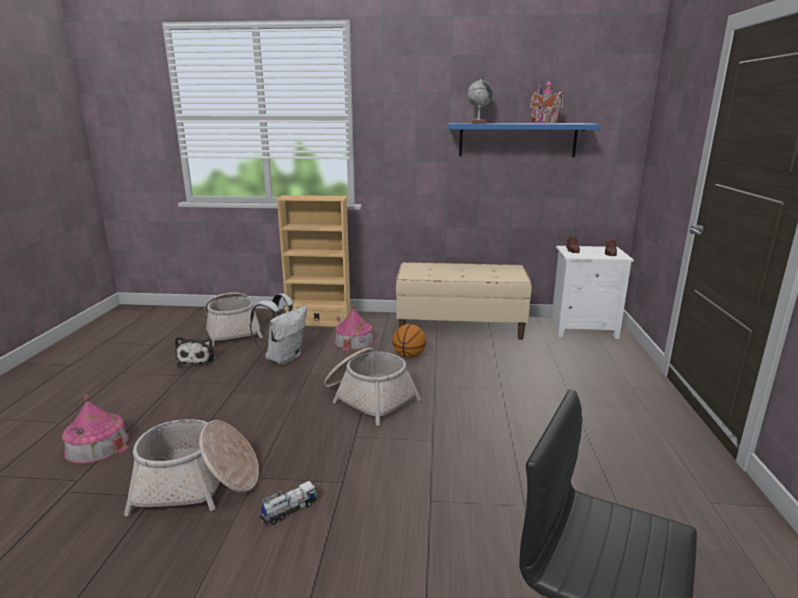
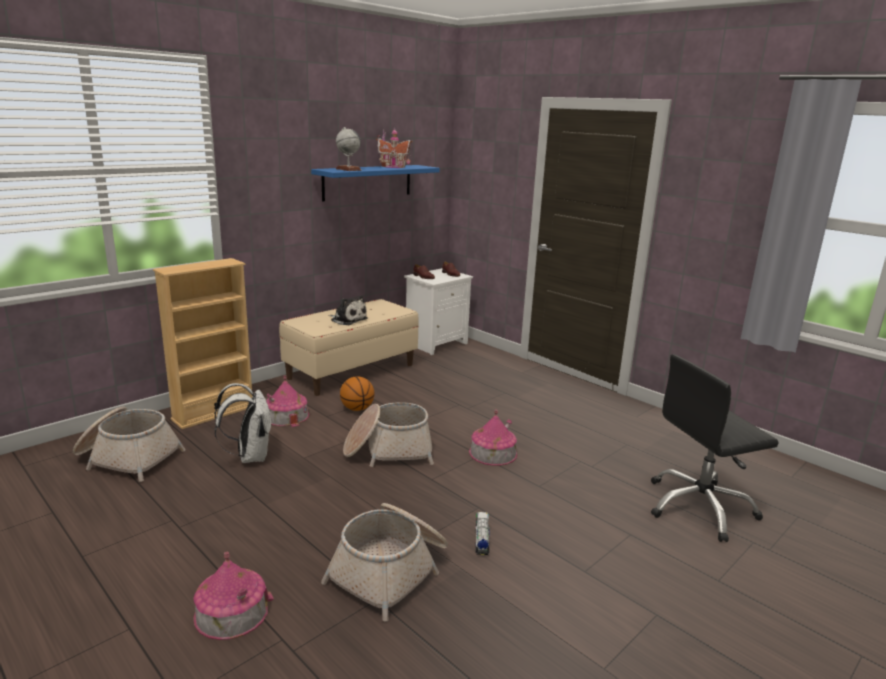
camera: 50 degrees left, 0 degrees up
plush toy [175,337,216,366] -> plush toy moved to [328,296,368,325]
none -> toy house [469,409,517,466]

